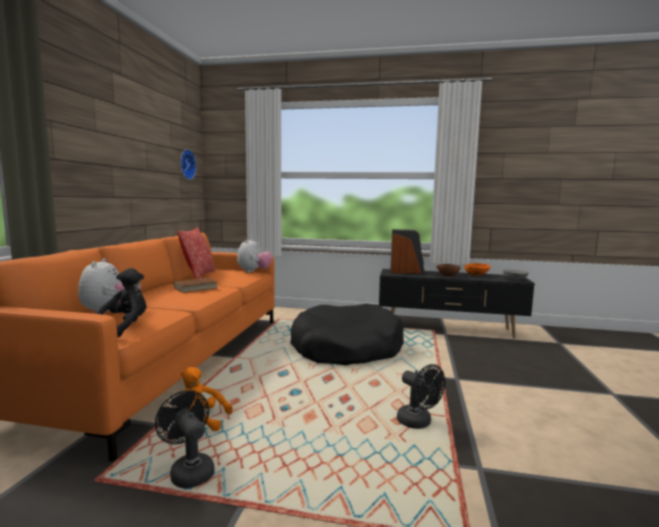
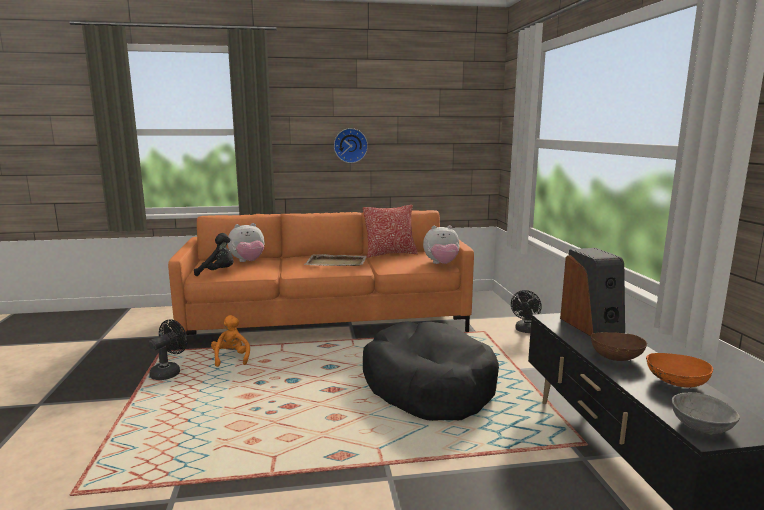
camera: 70 degrees right, 5 degrees up
brown book [173,278,217,293] -> beige tray [304,254,367,266]
wall clock [180,149,197,180] -> wall clock moved to [334,128,368,163]
black fan [397,364,445,429] -> black fan moved to [511,290,542,333]

